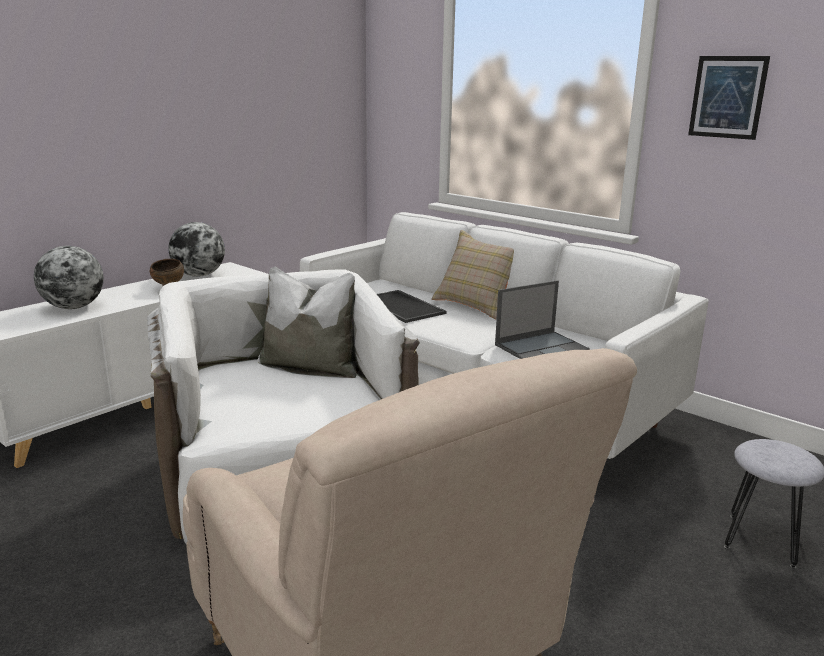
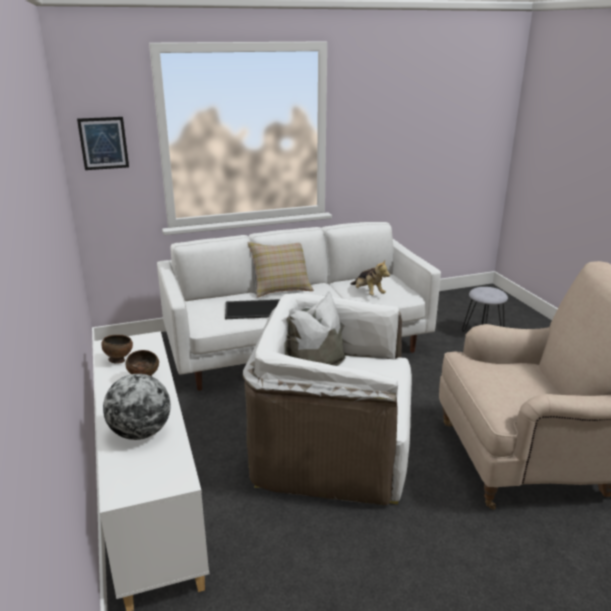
camera: 60 degrees left, 5 degrees up
globe [168,222,225,277] -> brown bowl [101,335,133,364]
laptop [495,280,590,359] -> plush toy [351,259,390,295]
picture [688,56,770,140] -> picture moved to [77,117,129,170]

